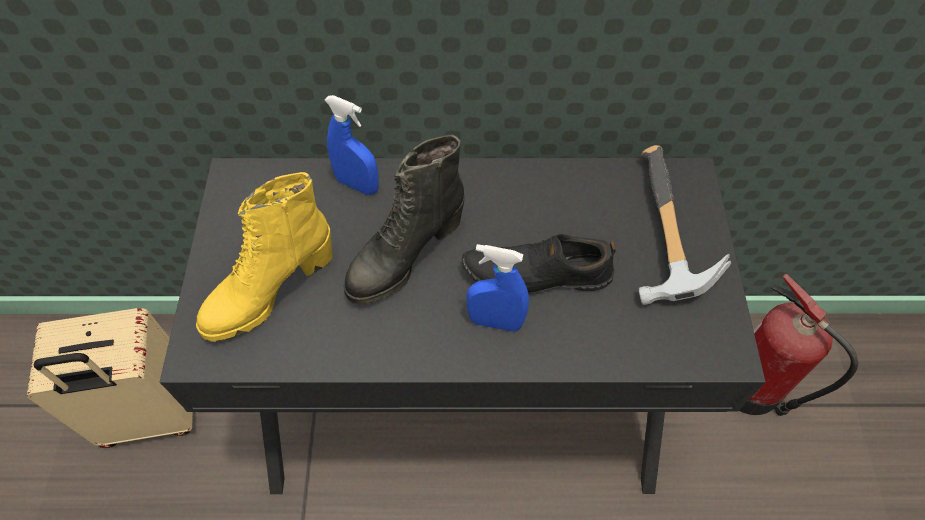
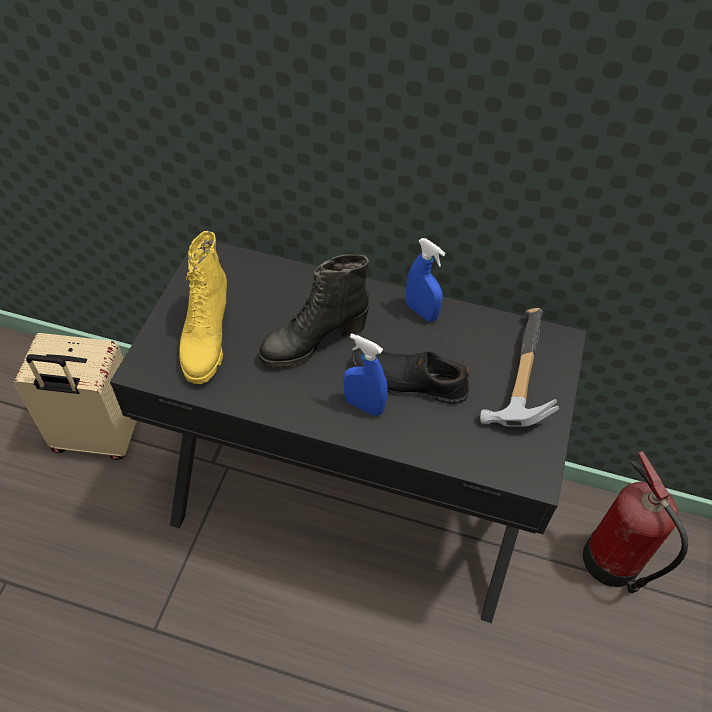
camera: 15 degrees right, 5 degrees down
yellow boot [196,172,332,342] -> yellow boot turned 60 degrees counterclockwise [179,231,227,384]
blue spray bottle [324,95,379,195] -> blue spray bottle moved to [406,238,445,322]

